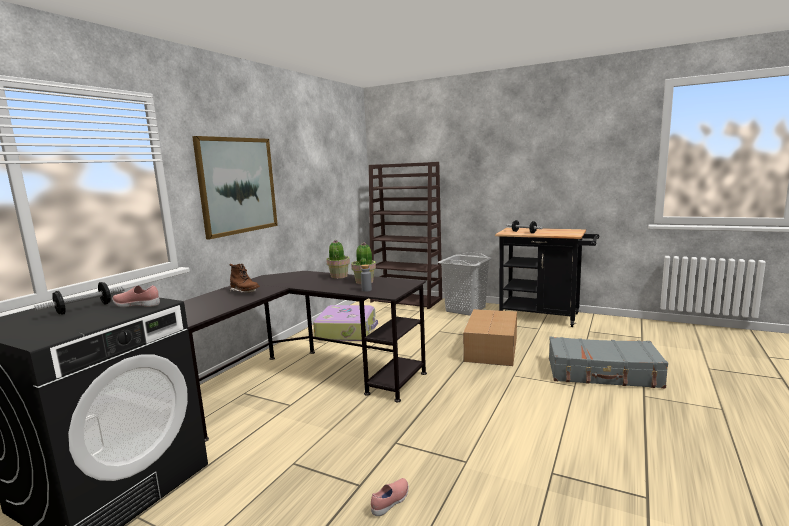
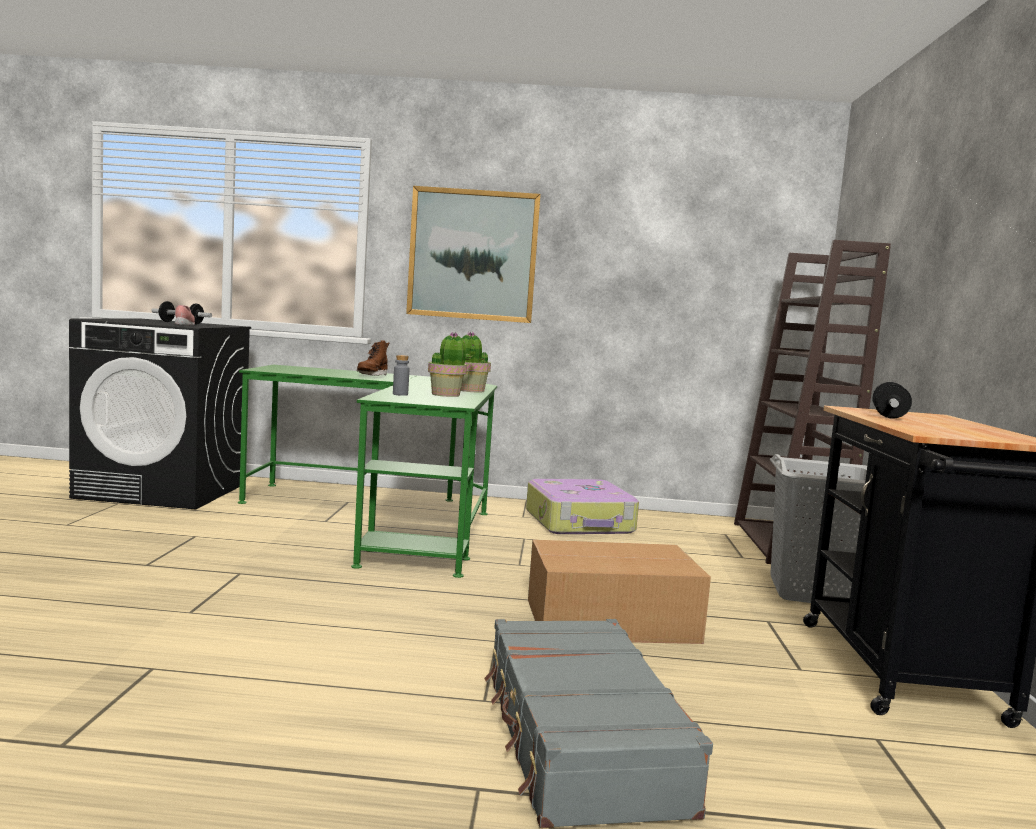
camera: 65 degrees right, 5 degrees down
black desk [183,271,427,442] -> green desk [238,365,497,578]
pink shoe [371,478,409,516] -> none

